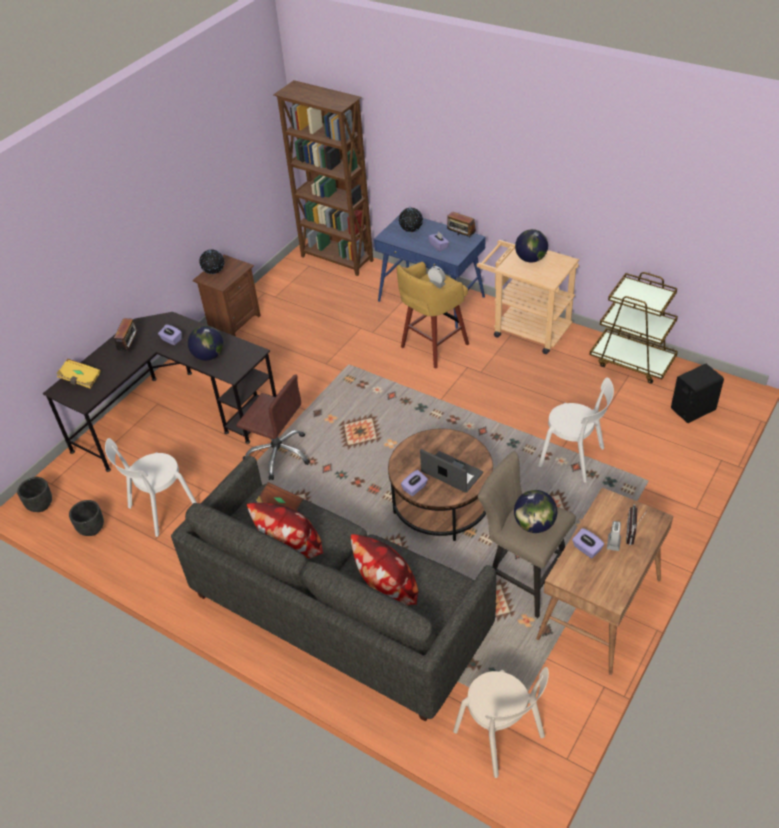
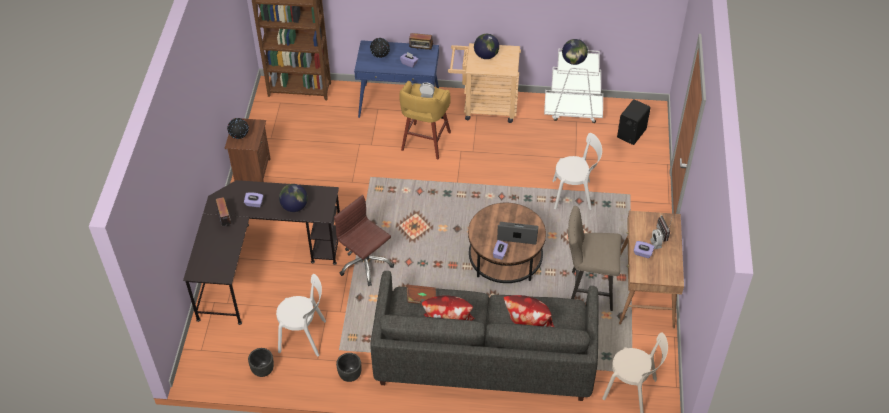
camera: 30 degrees left, 5 degrees up
black planter [17,477,52,512] -> black planter moved to [336,353,361,382]
yellow book [56,358,101,389] -> none
white chair [105,438,197,537] -> white chair turned 105 degrees counterclockwise [276,274,326,356]
brown office chair [236,375,310,480] -> brown office chair turned 135 degrees counterclockwise [334,195,394,286]
globe [514,490,557,533] -> globe moved to [562,39,588,65]
brown cart [589,272,678,384] -> white cart [544,46,603,123]

